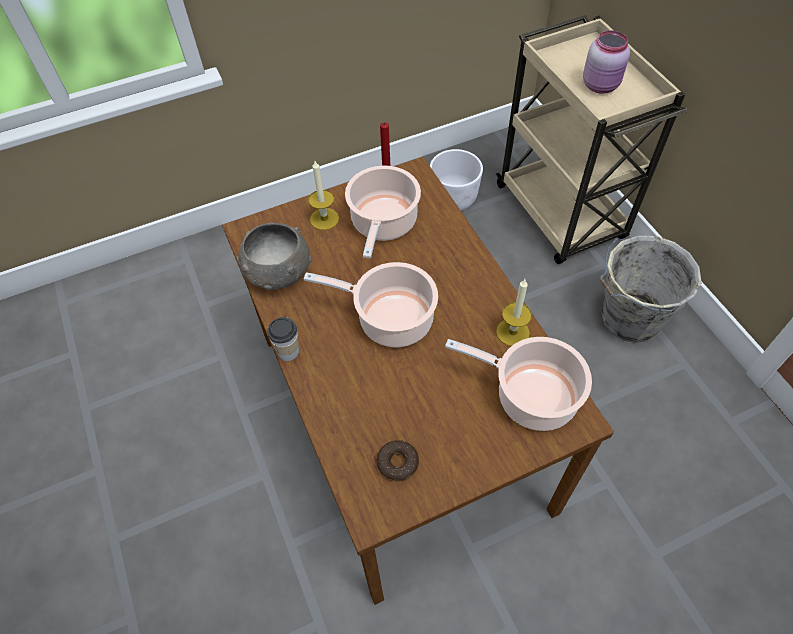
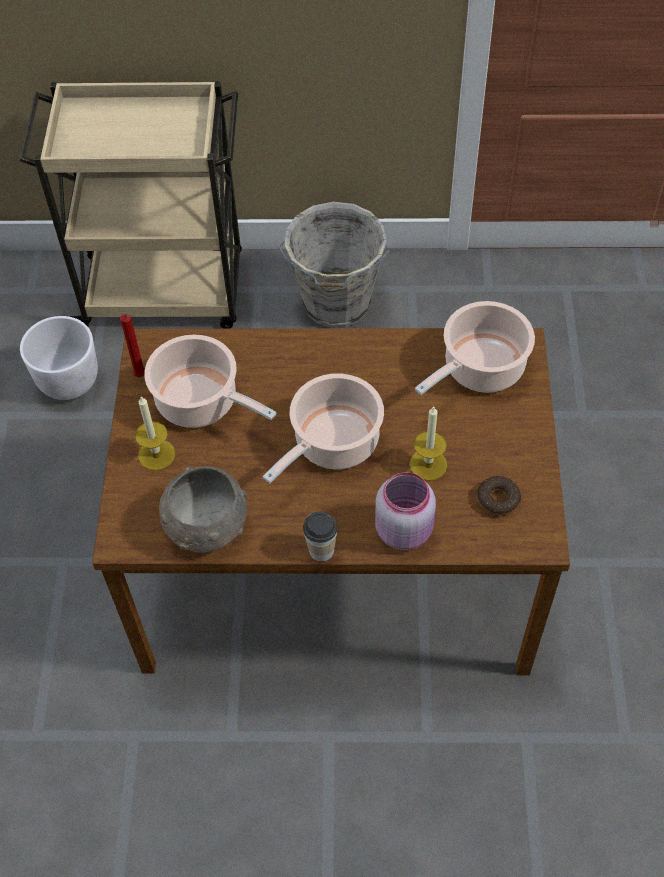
camera: 65 degrees left, 0 degrees up
candle [496,279,532,346] -> candle moved to [410,406,447,481]
pink jar [583,30,630,94] -> pink jar moved to [375,472,436,550]

